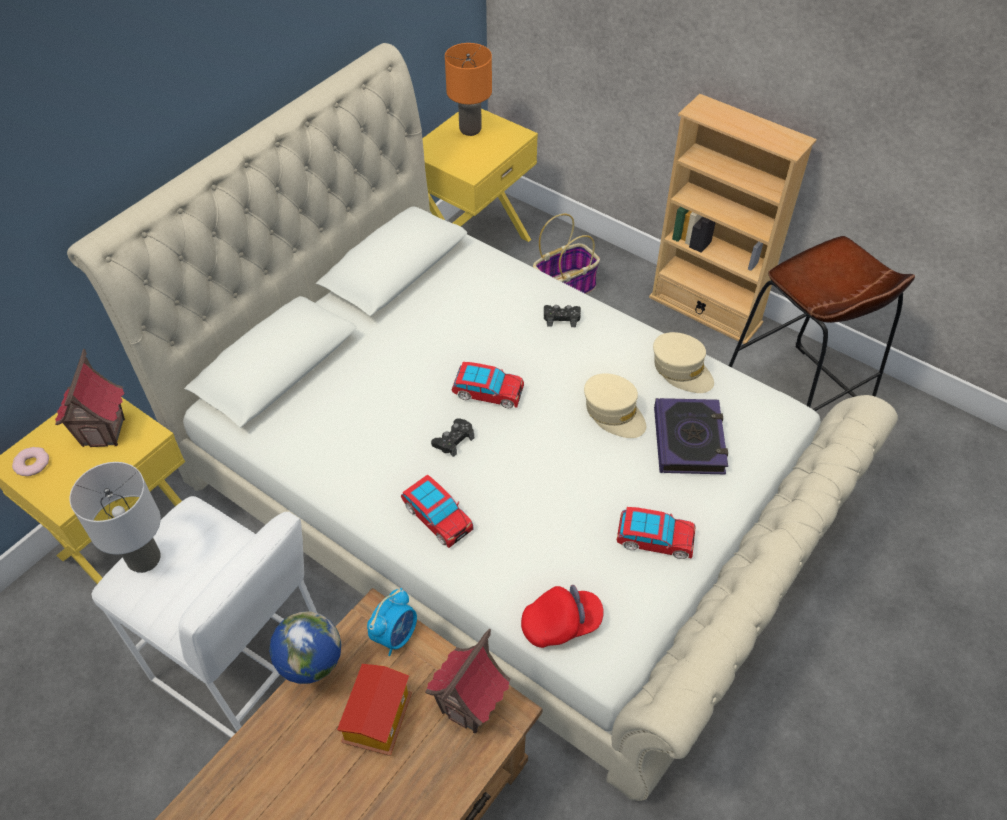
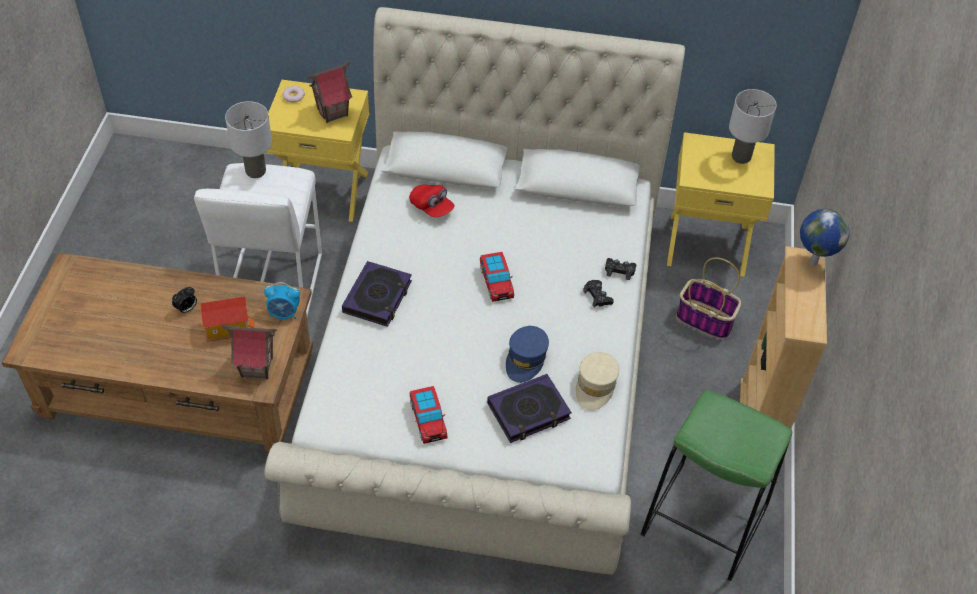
camera: 60 degrees right, 0 degrees up
globe [269,611,341,684] -> globe moved to [800,209,850,266]
toy car [401,474,474,548] -> book [342,261,412,327]
black game controller [431,418,474,457] -> black game controller moved to [605,258,636,280]
orange table lamp [445,43,492,136] -> white table lamp [729,89,777,164]
red cap [521,585,604,648] -> red cap moved to [409,184,454,218]
beige cap [584,373,646,438] -> blue cap [506,326,549,383]
brown stool [729,236,915,411] -> green stool [640,390,792,581]
none -> alarm clock [172,287,197,313]

